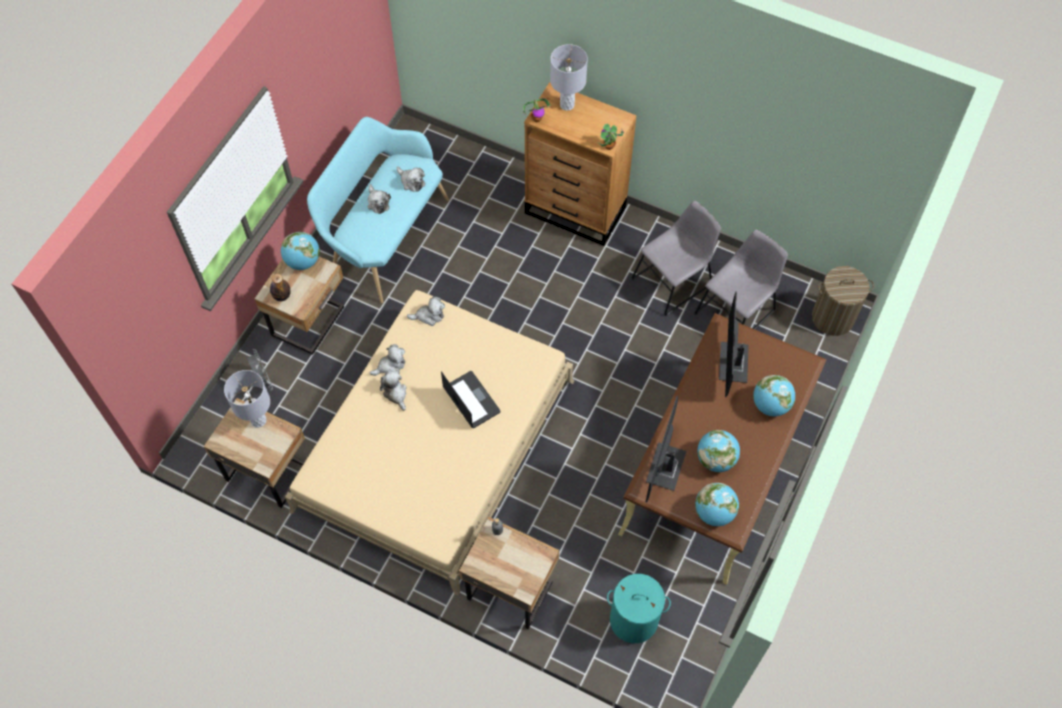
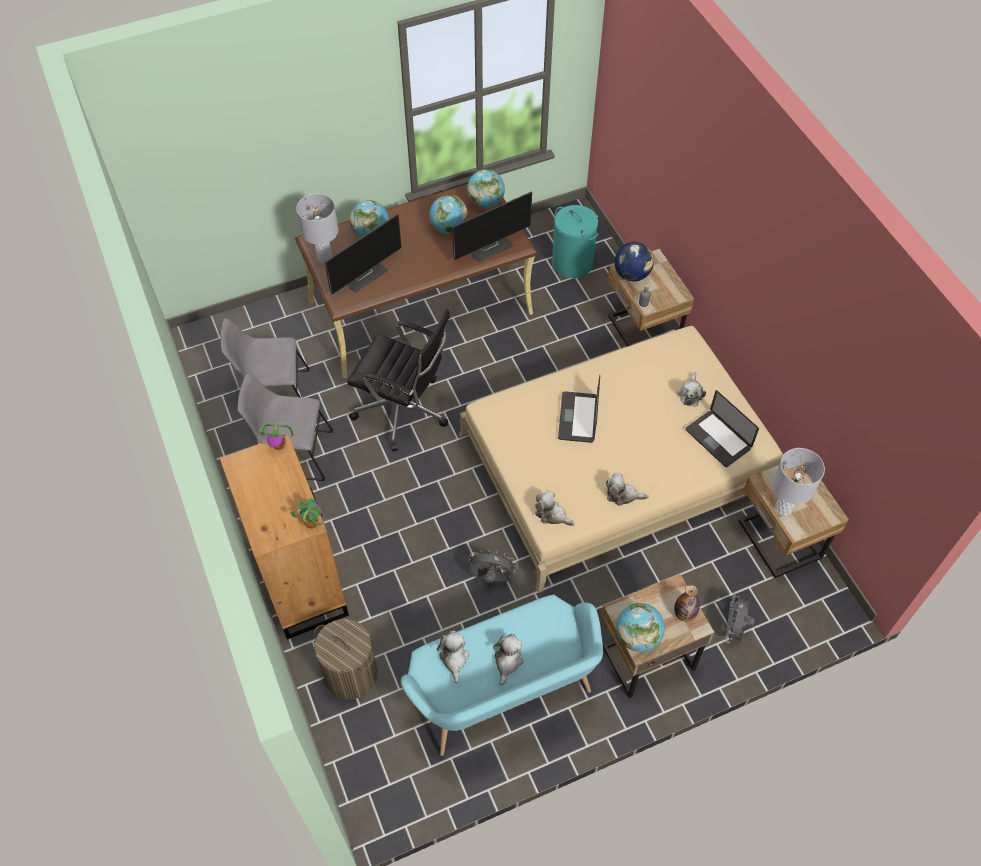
camera: 140 degrees left, 5 degrees down
plush toy [380,371,407,411] -> plush toy moved to [677,372,706,407]
grey table lamp [550,44,588,111] -> grey table lamp moved to [296,194,338,263]
laundry basket [812,266,874,336] -> laundry basket moved to [313,619,377,700]
none -> black office chair [347,309,450,451]
none -> grey fan [468,549,518,583]
none -> globe [614,242,654,281]
none -> laptop [686,390,759,467]

